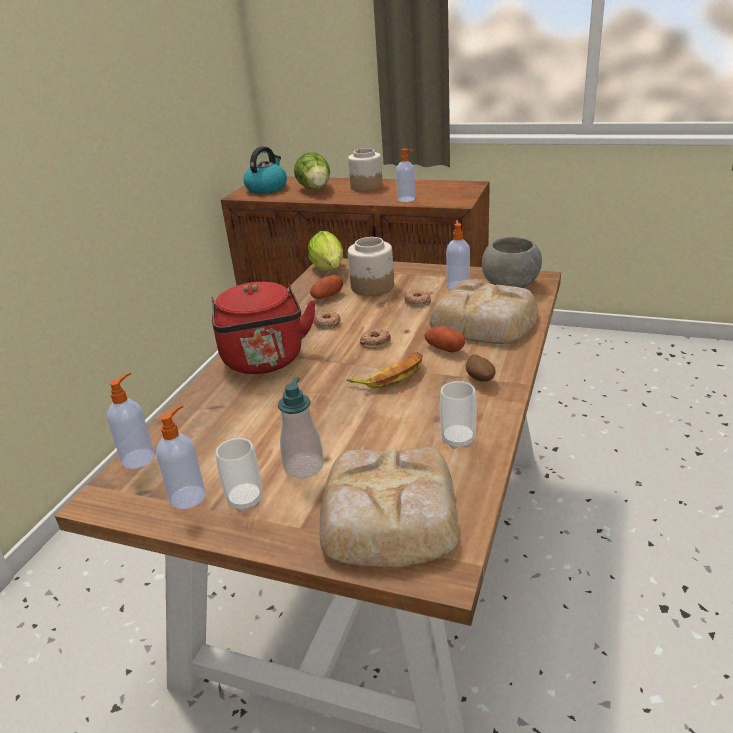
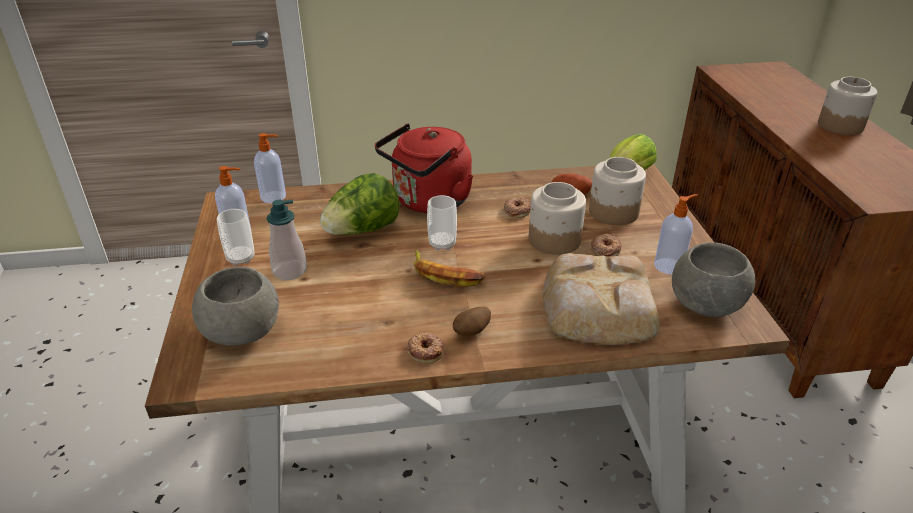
camera: 60 degrees right, 5 degrees up
kettle [244,147,287,194] -> none
lettuce [294,152,330,190] -> lettuce moved to [320,173,400,235]
bread [320,447,459,568] -> grey bowl [192,267,279,346]
donut [360,328,391,349] -> donut moved to [407,333,443,364]
soap dispenser [396,148,415,202] -> none
potato [424,326,465,353] -> none
cup [440,381,477,449] -> cup moved to [427,195,457,250]
none -> jar [529,182,586,255]

